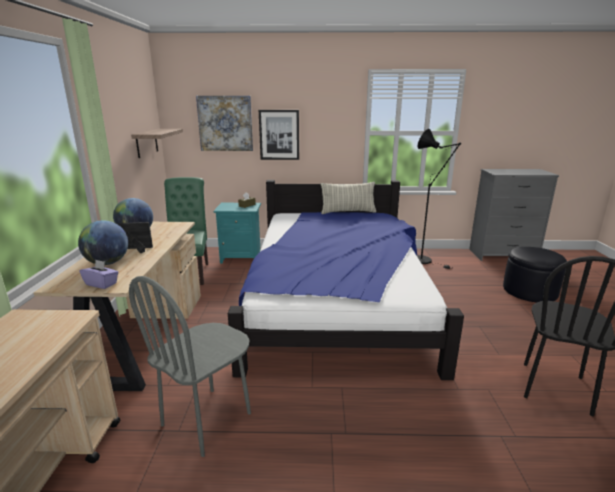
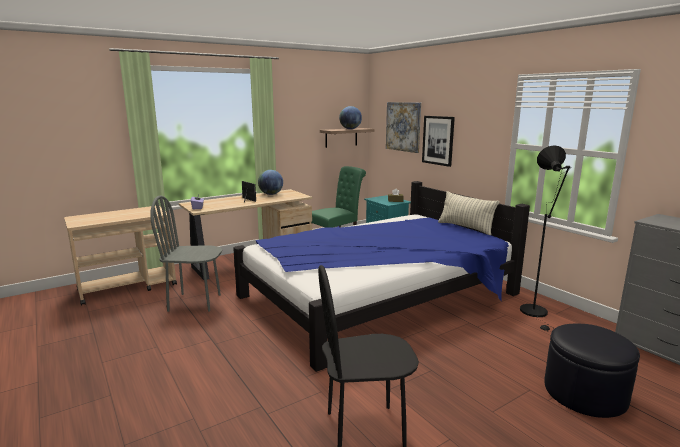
camera: 55 degrees right, 5 degrees down
globe [78,220,128,265] -> globe moved to [339,106,362,129]

